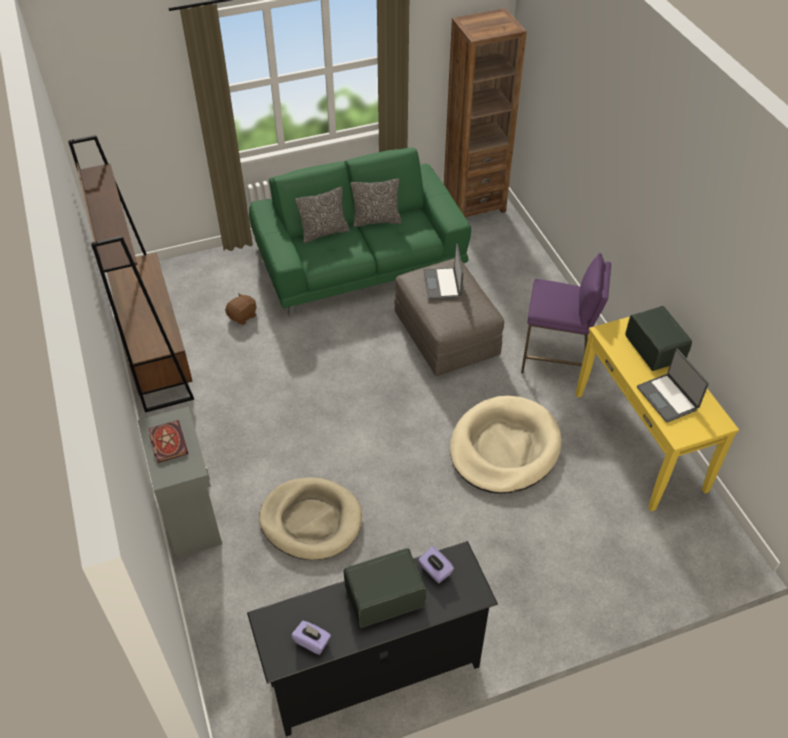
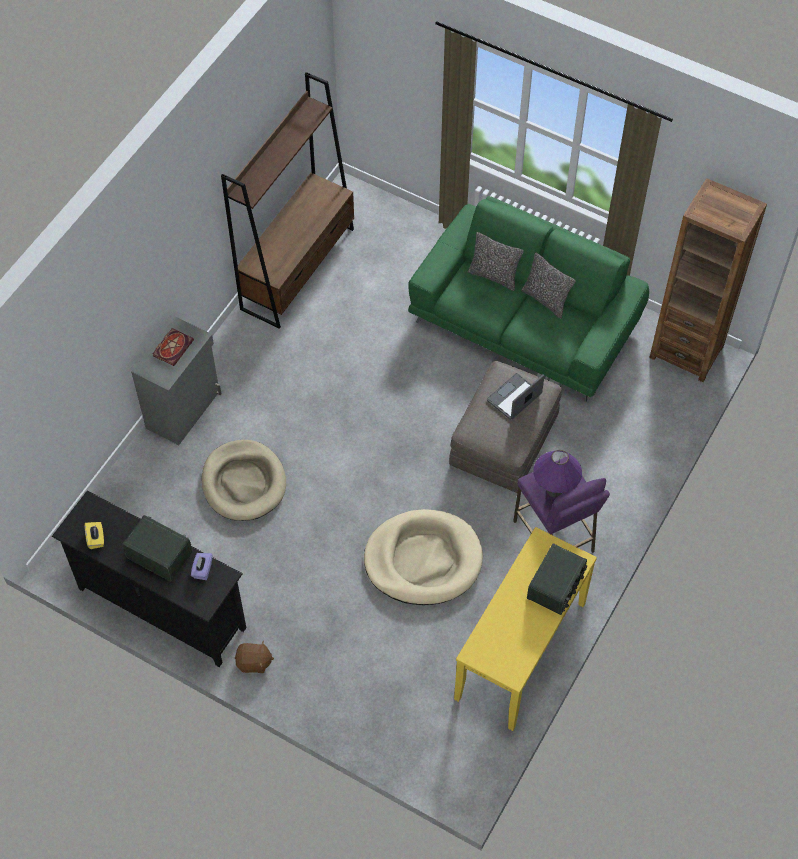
camera: 50 degrees right, 10 degrees up
brown plush toy [225,293,257,325] -> brown plush toy moved to [235,641,274,673]
purple tissue box [291,621,331,655] -> yellow tissue box [85,522,104,549]
laptop [637,349,709,422] -> none
none -> purple table lamp [533,450,582,498]

